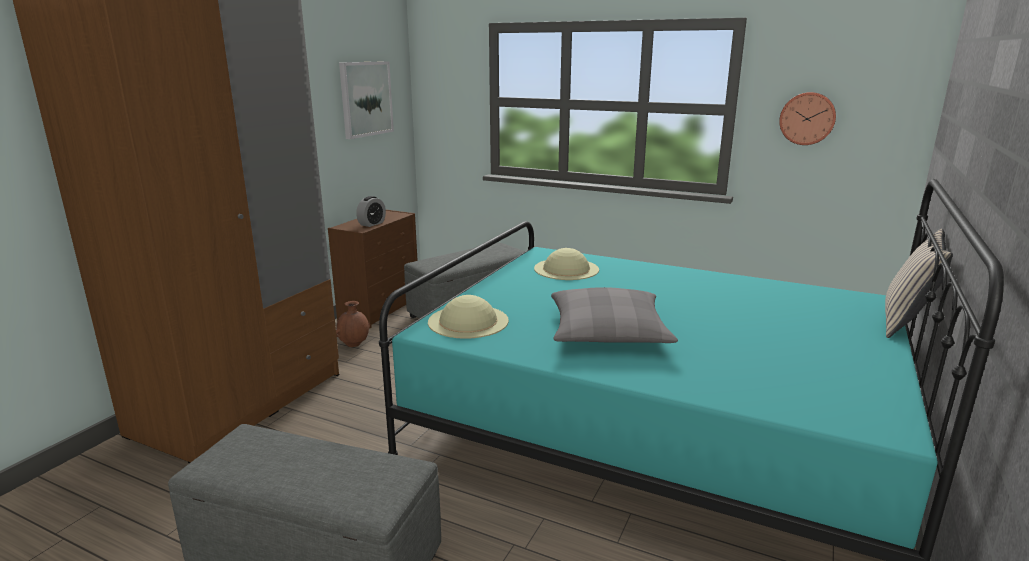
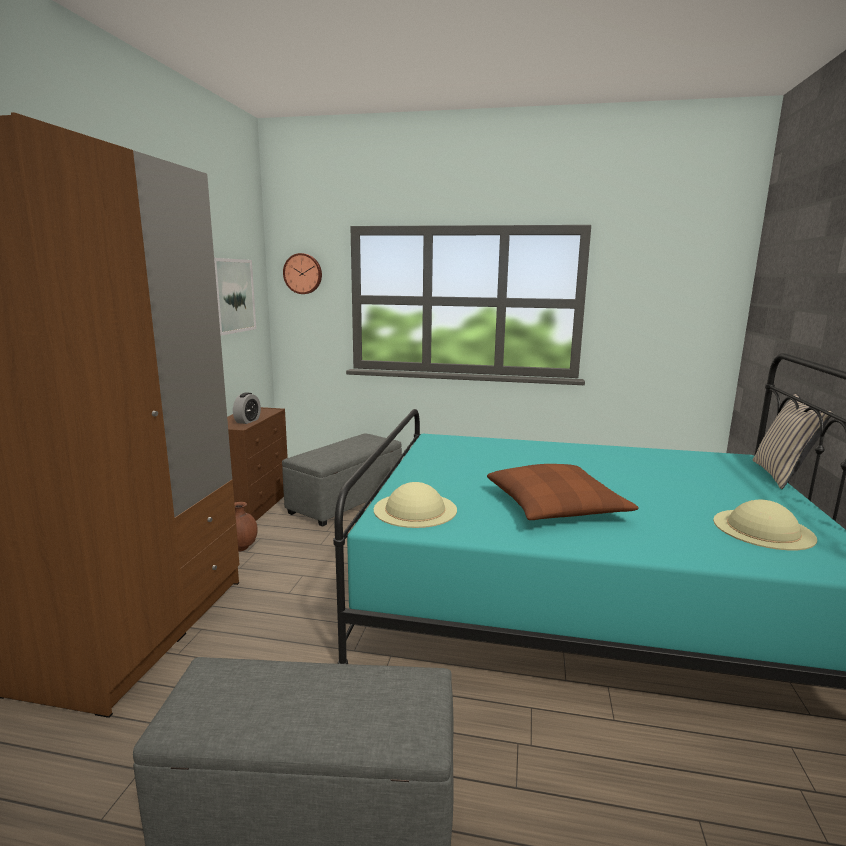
camera: 15 degrees left, 5 degrees down
beige hat [534,248,599,280] -> beige hat moved to [713,499,817,550]
grey pillow [551,287,678,343] -> brown pillow [487,464,639,520]
wall clock [779,92,836,145] -> wall clock moved to [283,253,322,294]

